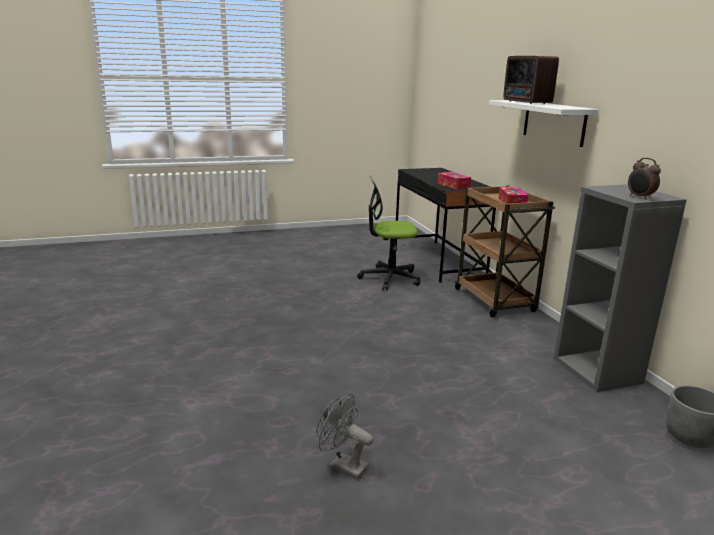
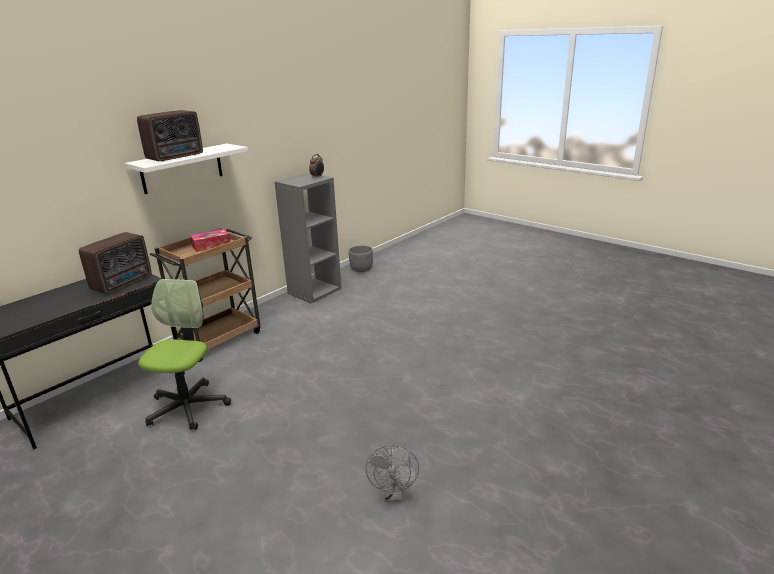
camera: 120 degrees left, 5 degrees up
grey fan [316,394,374,479] -> grey fan moved to [365,445,419,502]
office chair [357,175,420,290] -> office chair turned 135 degrees counterclockwise [138,279,231,430]
tissue box [437,172,471,190] -> radio [79,232,152,294]

